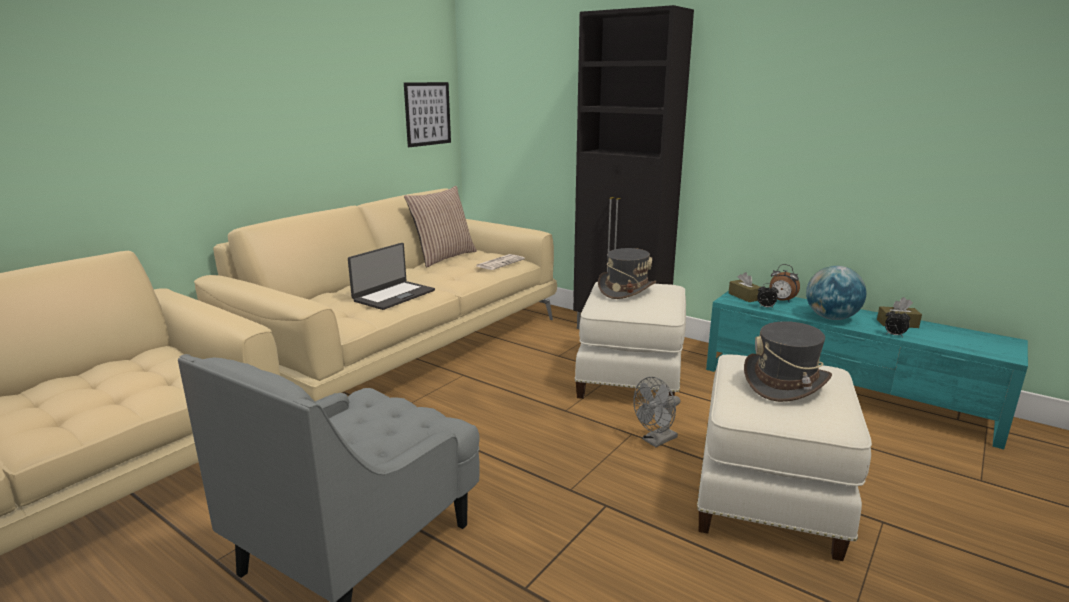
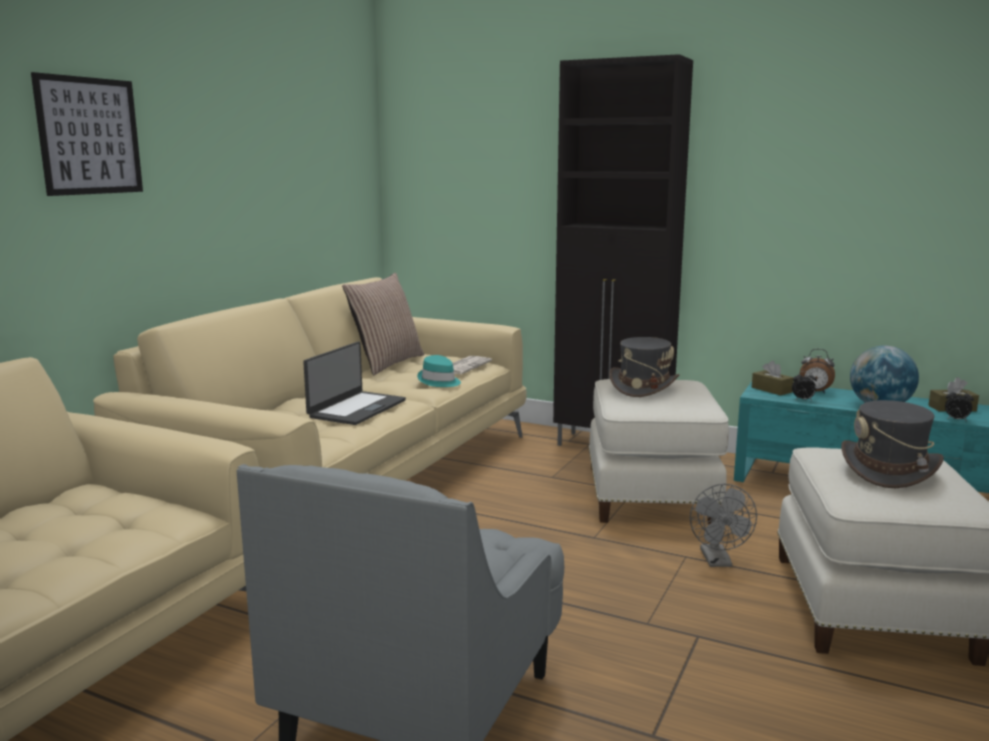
camera: 10 degrees left, 5 degrees down
picture [404,82,451,147] -> picture moved to [31,72,143,196]
grey fan [633,377,681,447] -> grey fan turned 45 degrees counterclockwise [690,484,757,567]
none -> turquoise hat [417,355,461,387]

